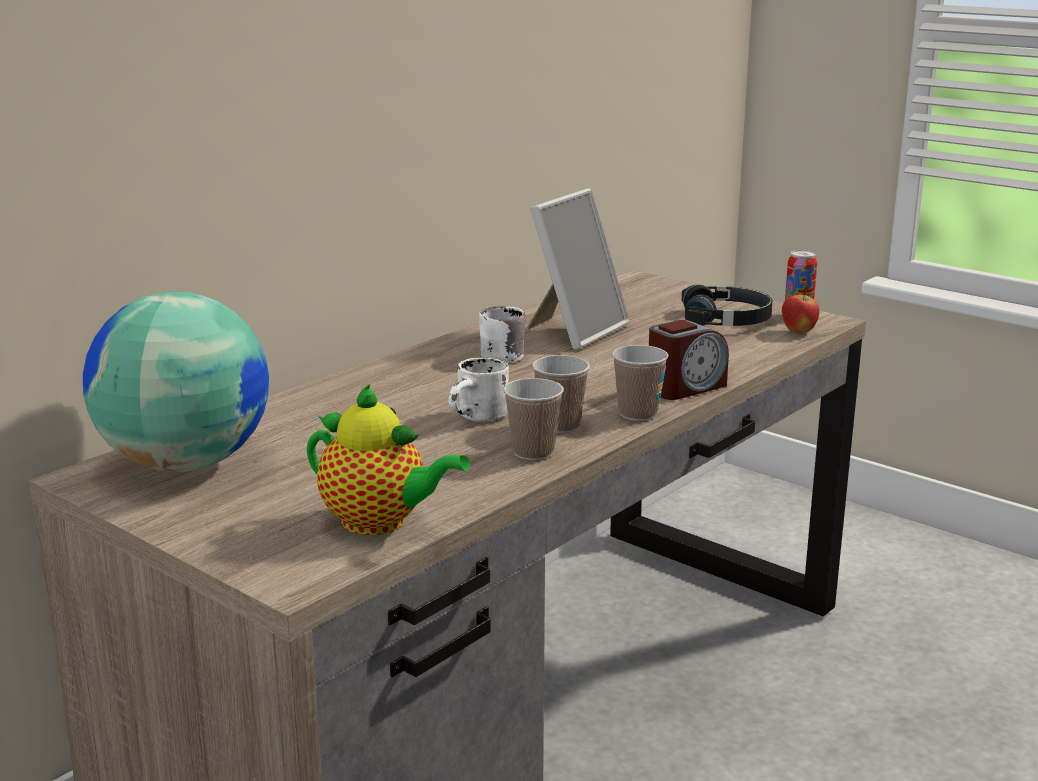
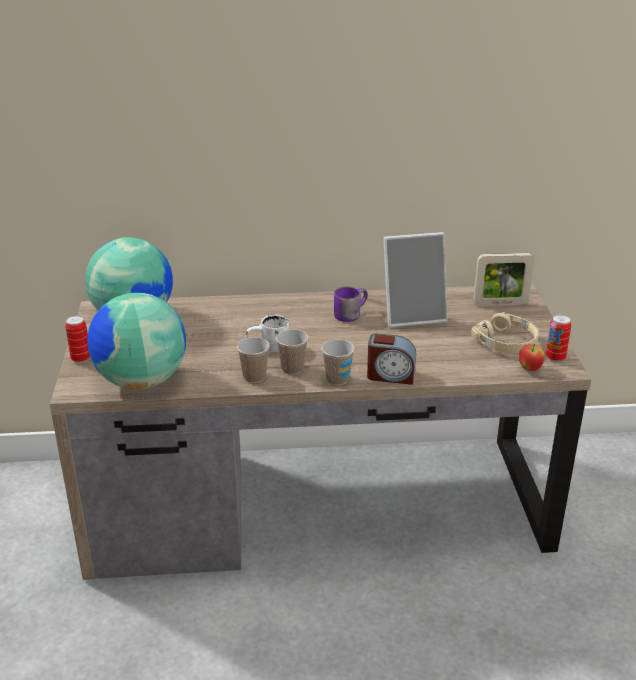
camera: 45 degrees right, 10 degrees up
teapot [307,384,470,535] -> globe [87,293,186,390]
white mug [479,306,525,363] -> purple mug [334,286,368,322]
black headphones [682,285,772,326] -> beige headphones [471,312,539,353]
none -> can [65,315,90,363]
none -> picture frame [473,253,534,306]

